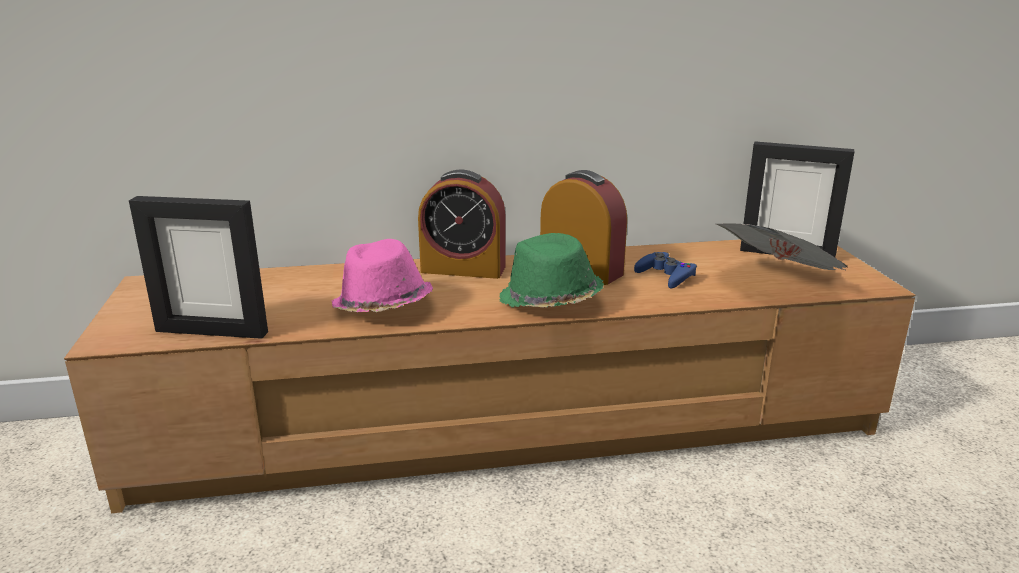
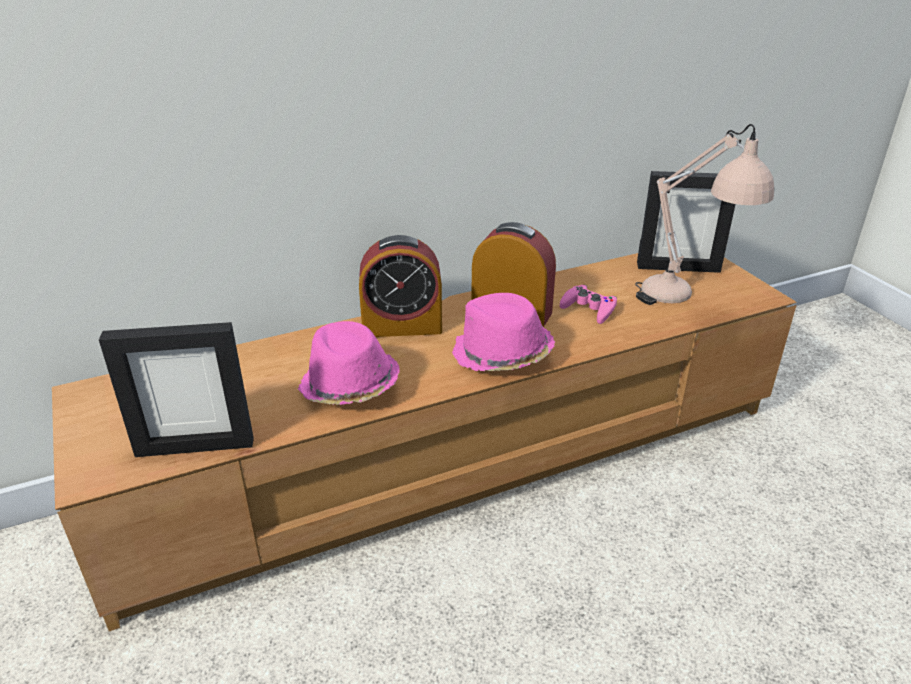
camera: 15 degrees left, 10 degrees up
green hat [499,233,604,307] -> pink hat [452,293,555,371]
blue game controller [634,252,697,288] -> pink game controller [560,285,617,324]
newspaper [716,224,847,271] -> beige table lamp [635,124,774,305]

